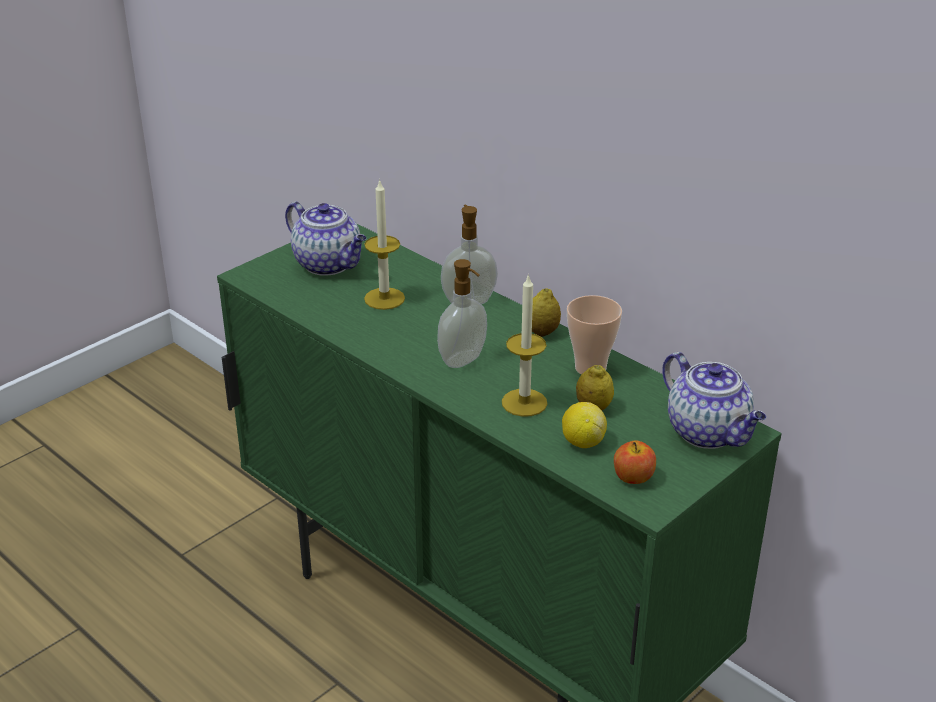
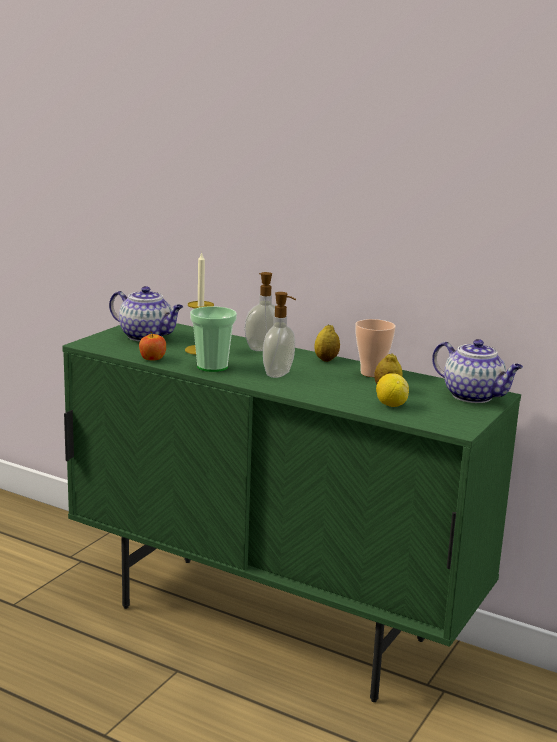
camera: 15 degrees left, 15 degrees down
candle [502,274,548,417] -> none
apple [614,440,656,484] -> apple moved to [139,331,166,360]
none -> cup [190,306,237,372]

